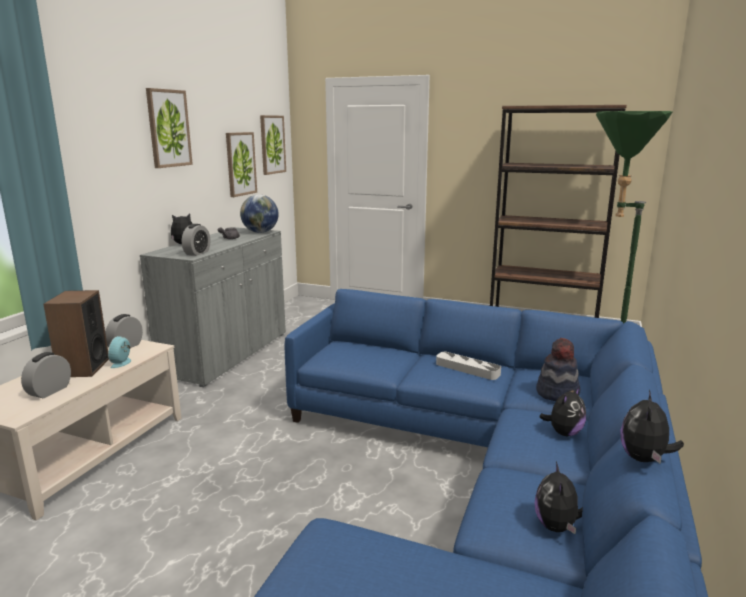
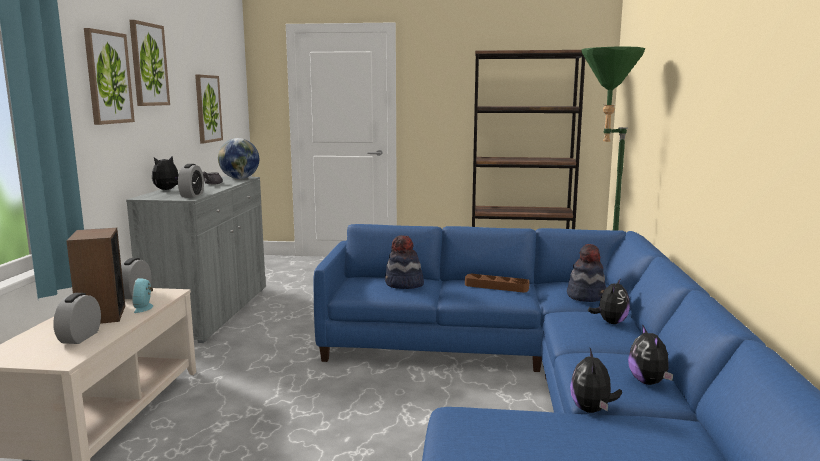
camera: 15 degrees left, 5 degrees down
picture [260,115,286,175] -> picture moved to [84,28,135,125]
grey tray [436,352,501,380] -> brown tray [465,274,530,292]
plush toy [620,390,684,464] -> plush toy moved to [570,348,622,413]
none -> hat [385,235,424,289]

